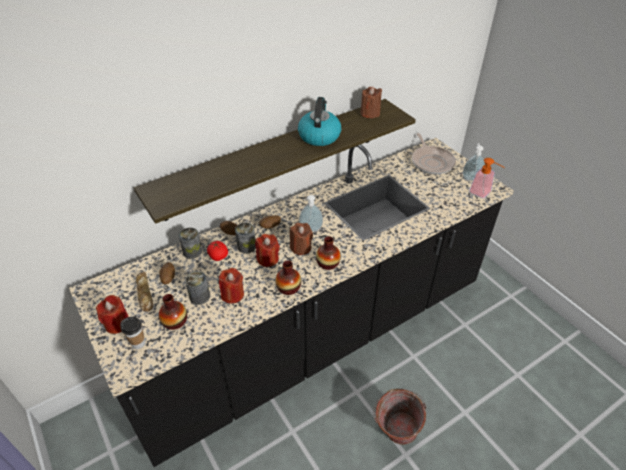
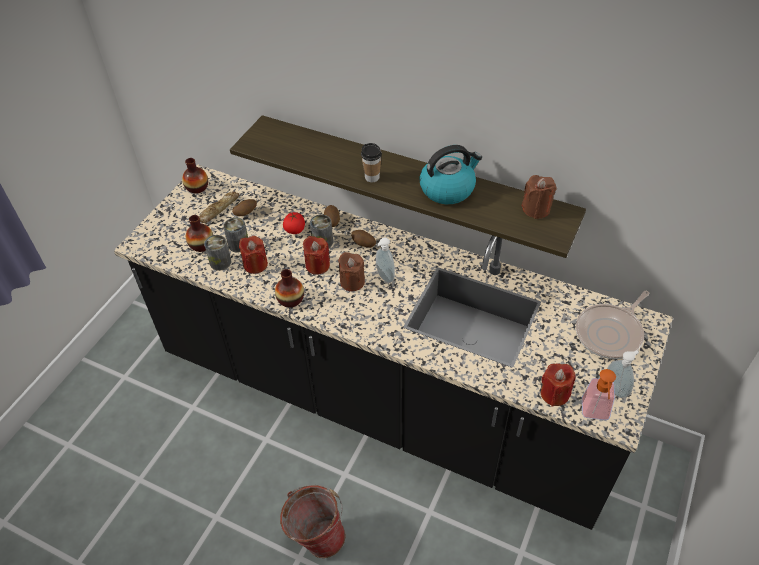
camera: 60 degrees right, 5 degrees up
red candle [96,295,129,334] -> red candle moved to [541,363,576,407]
cup [120,317,145,349] -> cup moved to [361,143,382,182]
can [179,227,202,259] -> can moved to [204,235,232,271]
vase [316,236,341,270] -> vase moved to [182,158,208,194]

